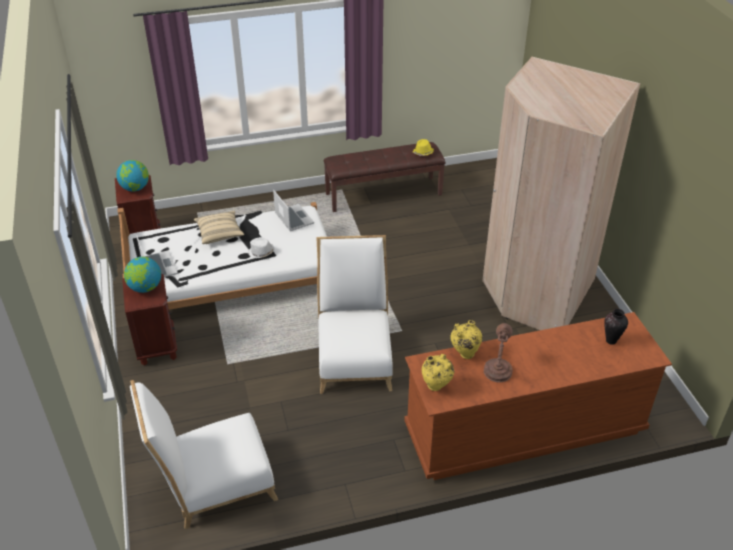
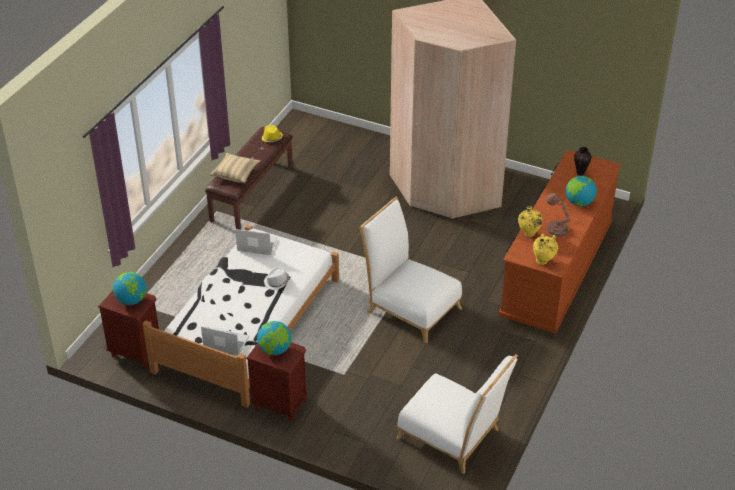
camera: 50 degrees left, 0 degrees up
white chair [130,380,278,529] -> white chair turned 75 degrees counterclockwise [396,354,518,474]
beige pillow [194,211,244,244] -> beige pillow moved to [210,153,261,183]
none -> globe [566,176,597,206]

